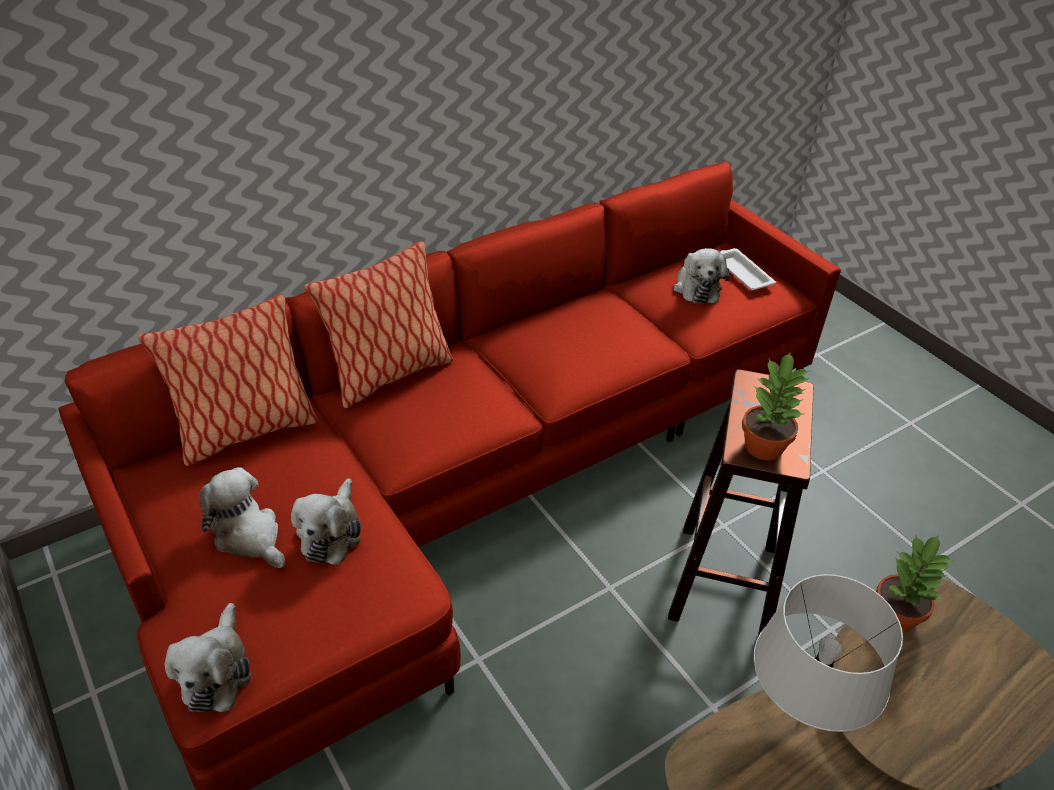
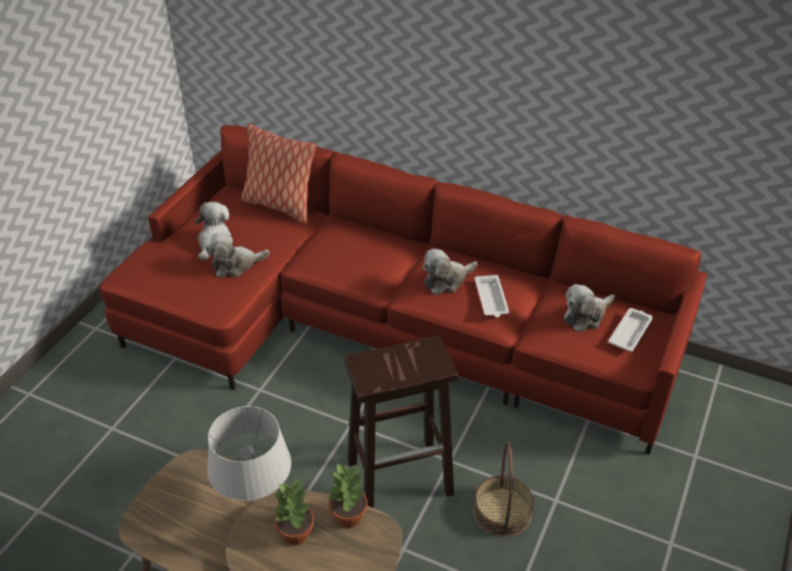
camera: 60 degrees right, 0 degrees up
plush toy [165,603,252,712] -> plush toy moved to [423,249,477,295]
pillow [304,241,453,408] -> none
potted plant [742,352,810,460] -> potted plant moved to [273,478,314,545]
none -> basket [473,442,534,537]
none -> white tray [475,275,509,317]

